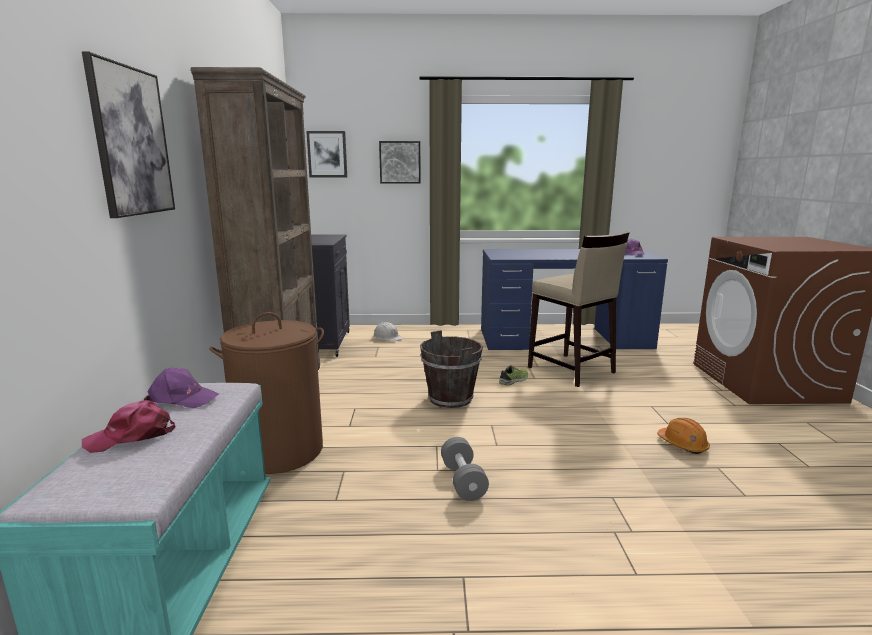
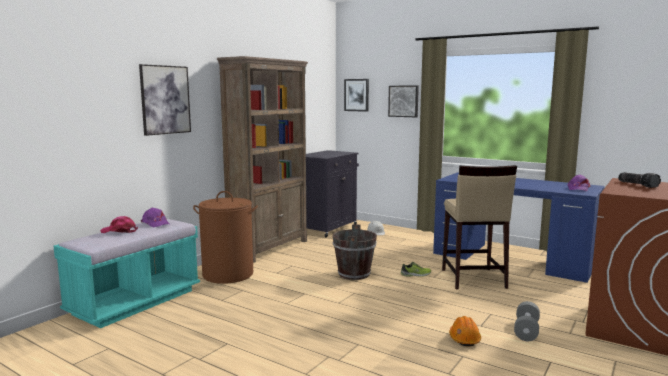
camera: 35 degrees right, 5 degrees down
grey dumbbell [441,437,489,501] -> grey dumbbell moved to [514,301,540,341]
none -> flashlight [618,172,661,188]

